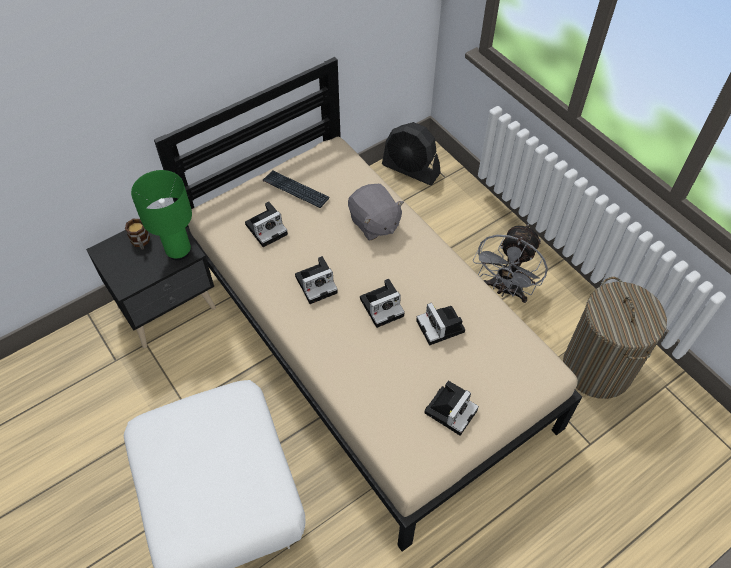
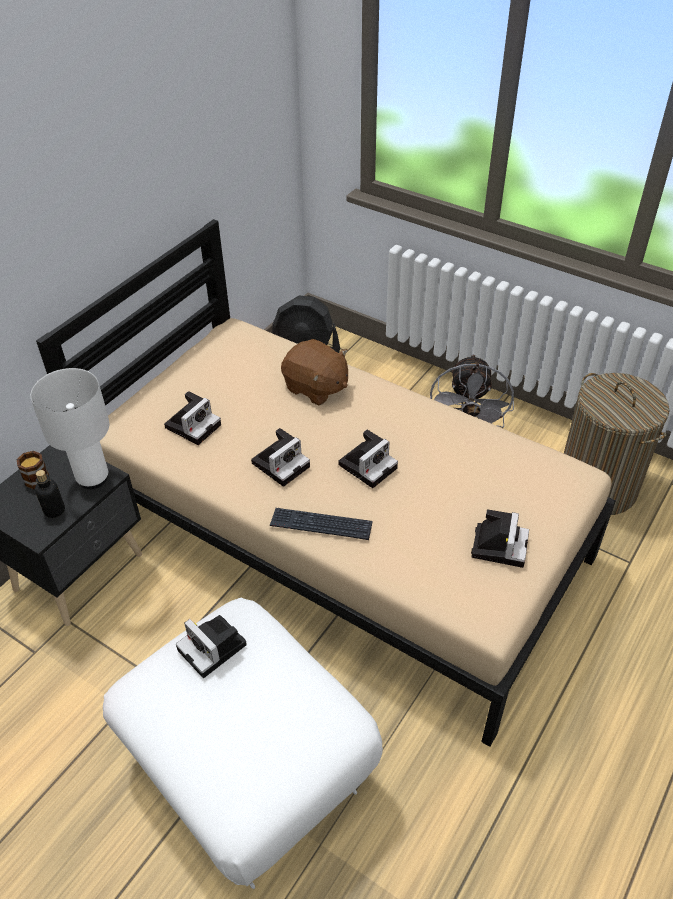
camera: 20 degrees left, 10 degrees down
green table lamp [131,170,192,260] -> white table lamp [30,368,109,489]
keyboard [263,170,329,208] -> keyboard moved to [270,508,373,540]
grey plush toy [348,184,404,240] -> brown plush toy [281,339,348,406]
camera [416,302,465,345] -> camera moved to [176,615,247,678]
none -> bottle [35,470,65,518]

